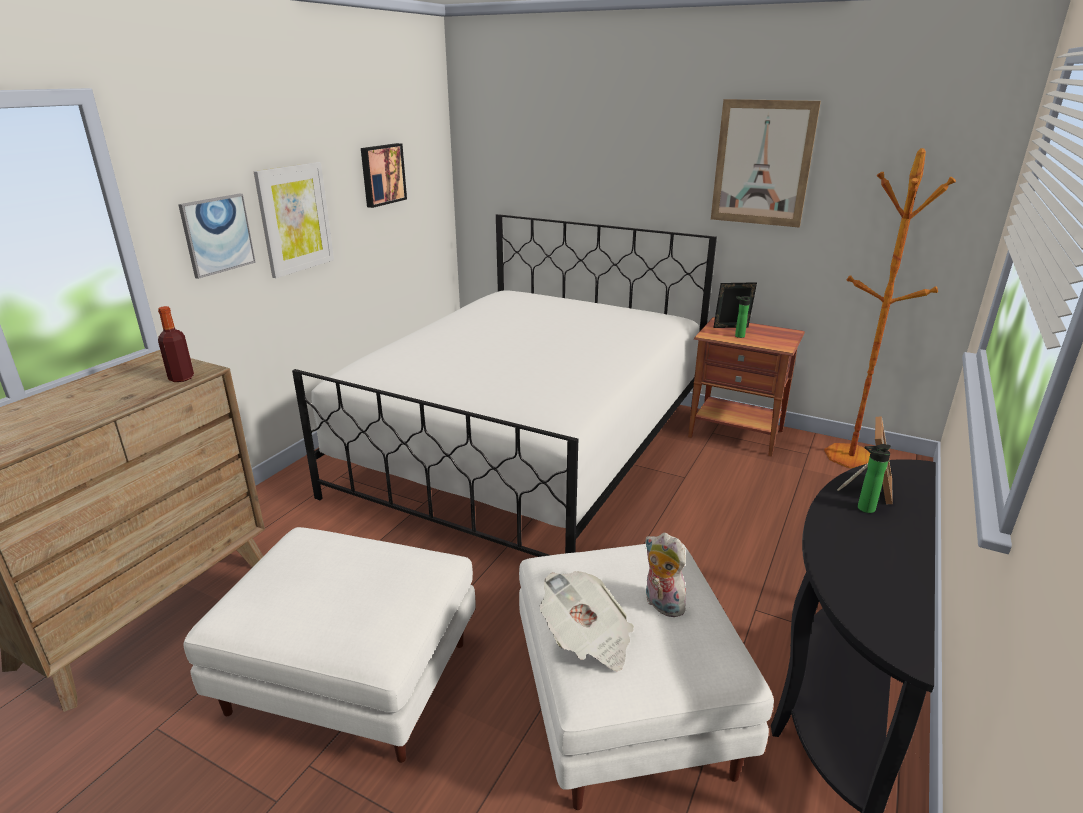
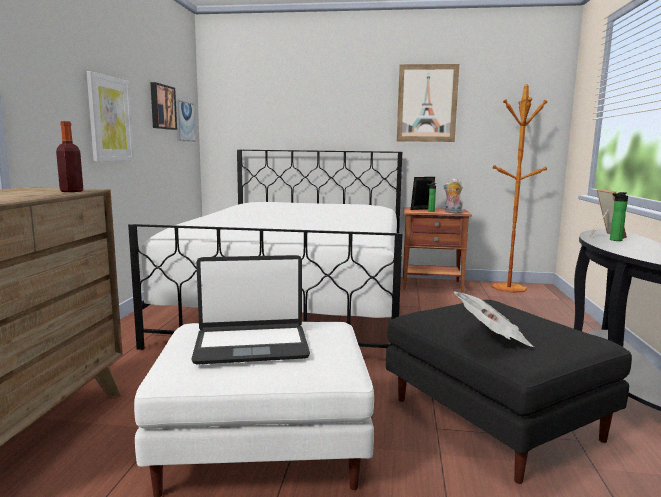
camera: 20 degrees left, 15 degrees down
picture [178,194,256,279] -> picture moved to [176,100,196,142]
white ottoman [519,543,774,810] -> black ottoman [386,300,632,484]
plush toy [644,533,686,617] -> plush toy moved to [443,178,463,213]
none -> laptop [191,255,310,364]

